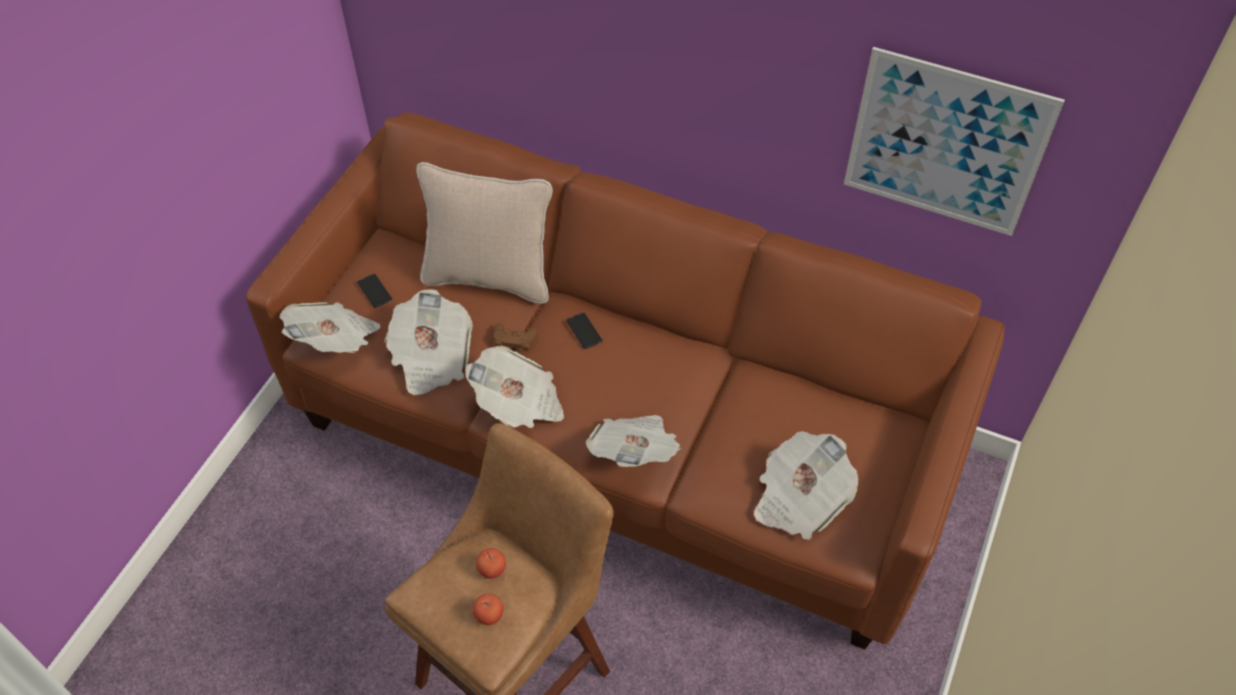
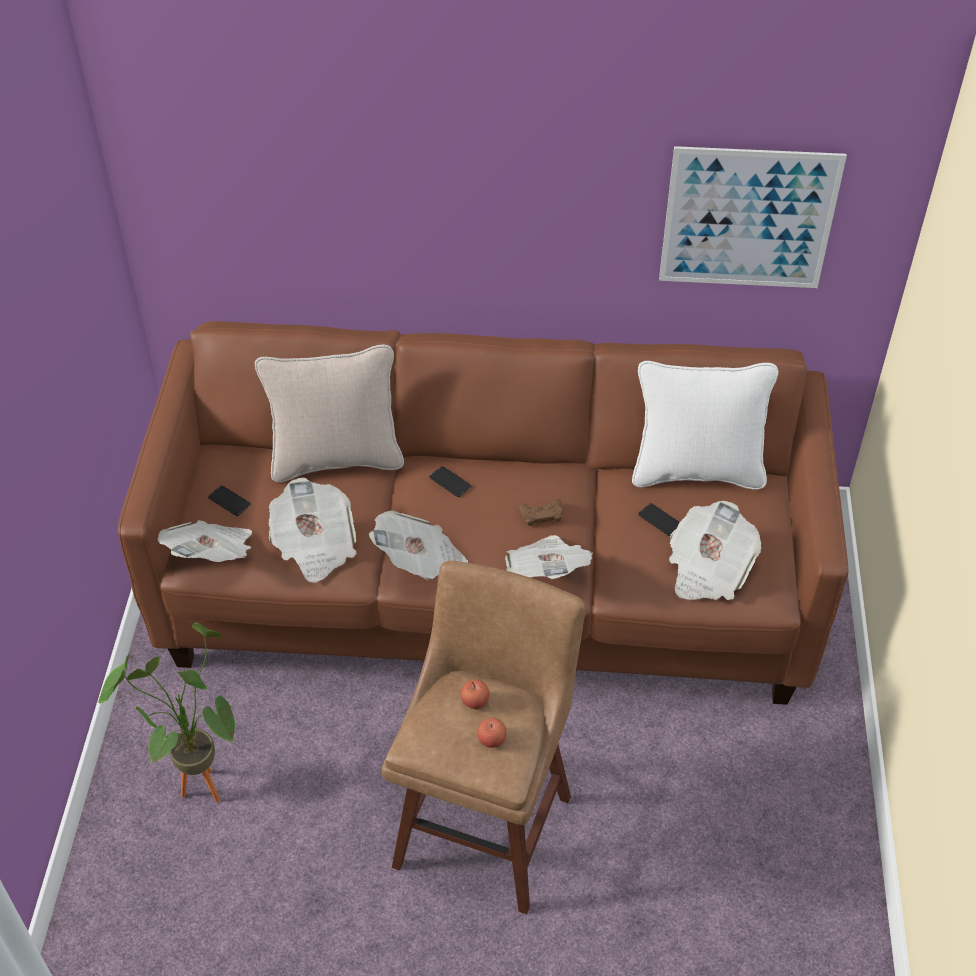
camera: 20 degrees left, 5 degrees down
brown game controller [493,323,537,351] -> brown game controller moved to [518,499,563,526]
none -> potted plant [98,622,235,802]
none -> white pillow [632,361,778,490]
none -> phone [638,503,680,536]

